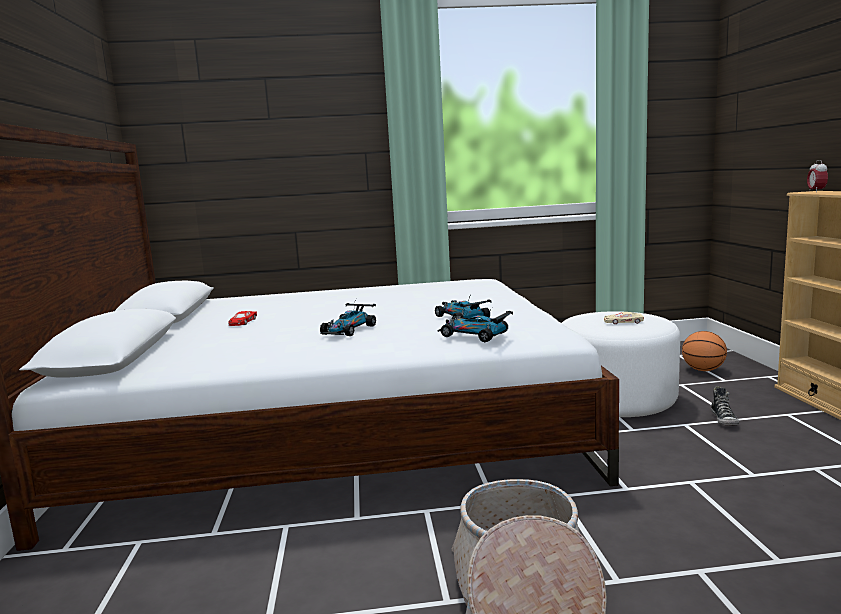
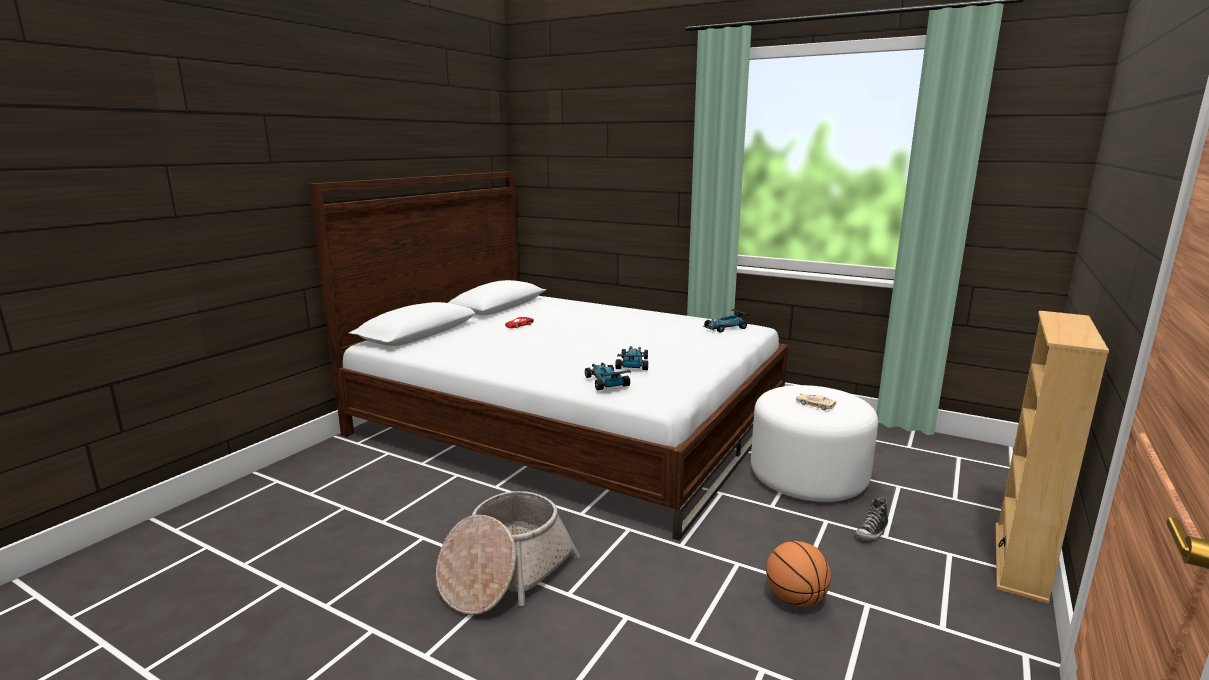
camera: 35 degrees right, 5 degrees up
toy car [320,299,376,336] -> toy car moved to [703,309,750,333]
basketball [682,331,727,371] -> basketball moved to [766,541,831,607]
alarm clock [807,160,828,192] -> none

